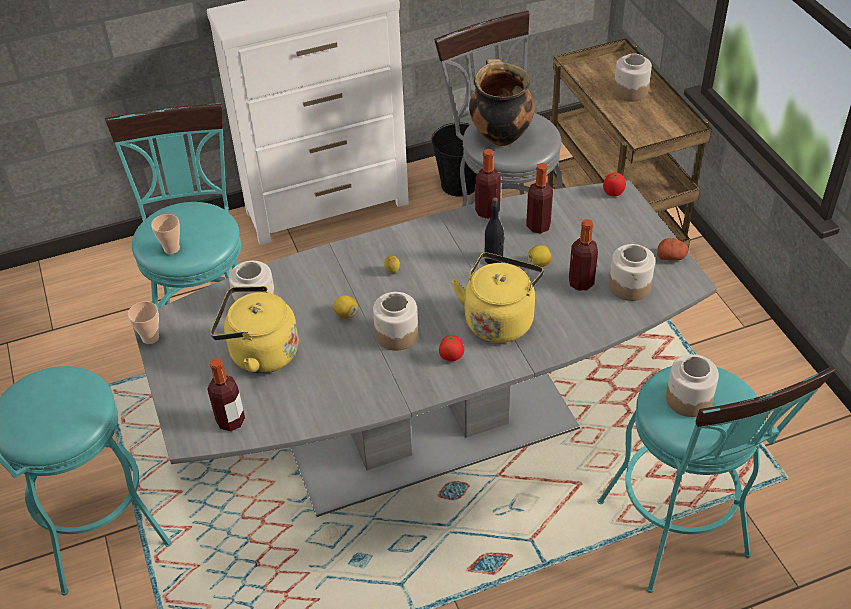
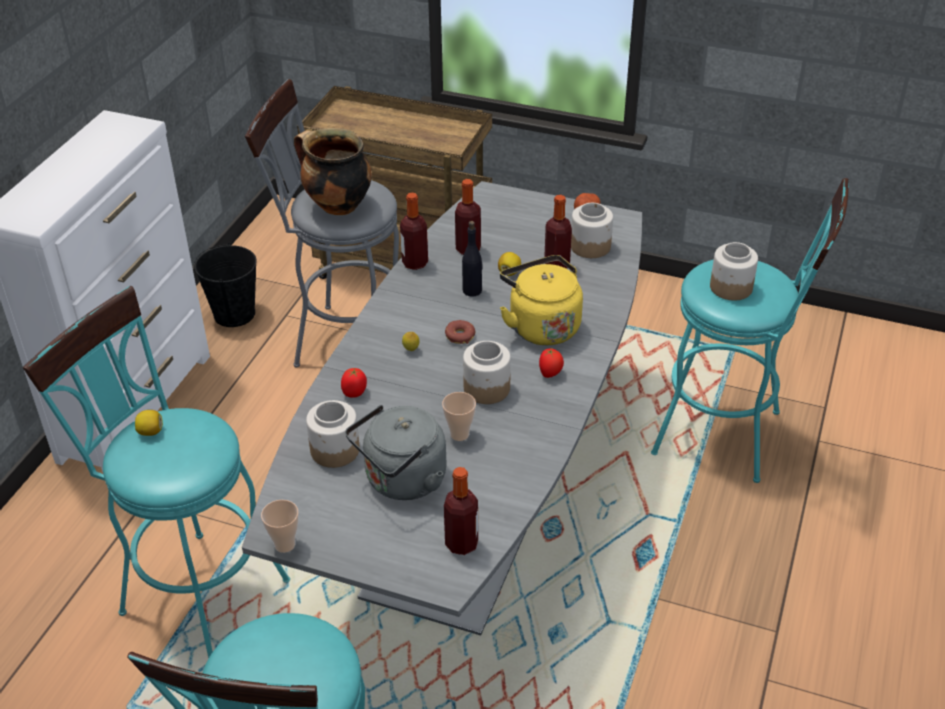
camera: 50 degrees left, 5 degrees down
cup [151,214,180,254] -> cup moved to [442,392,476,441]
yellow kettle [210,286,299,374] -> grey kettle [345,405,446,500]
lemon [333,295,358,319] -> lemon moved to [135,410,163,436]
tomato [603,172,626,197] -> tomato moved to [341,368,367,398]
jar [614,53,652,101] -> none
none -> donut [445,320,475,344]

